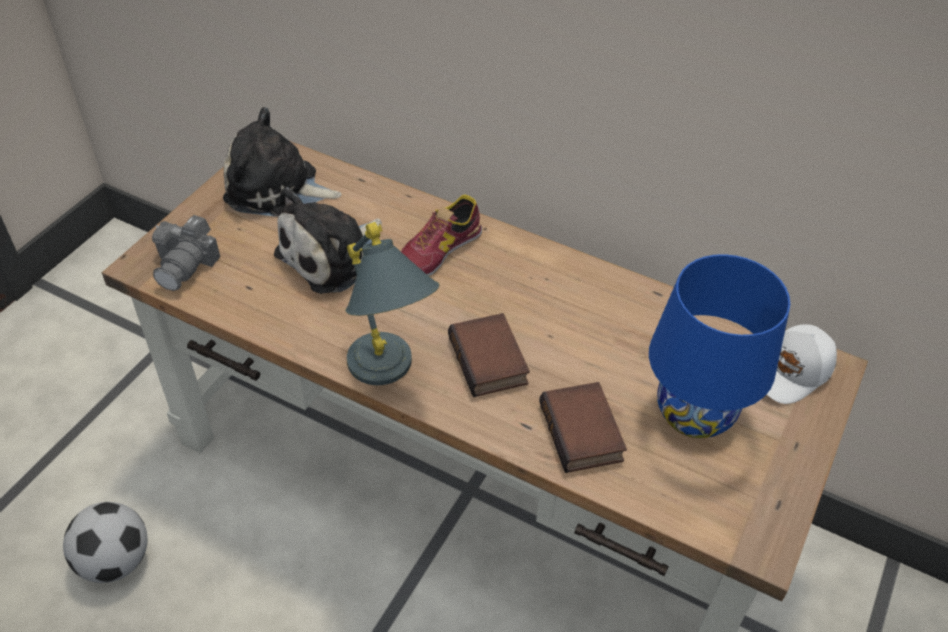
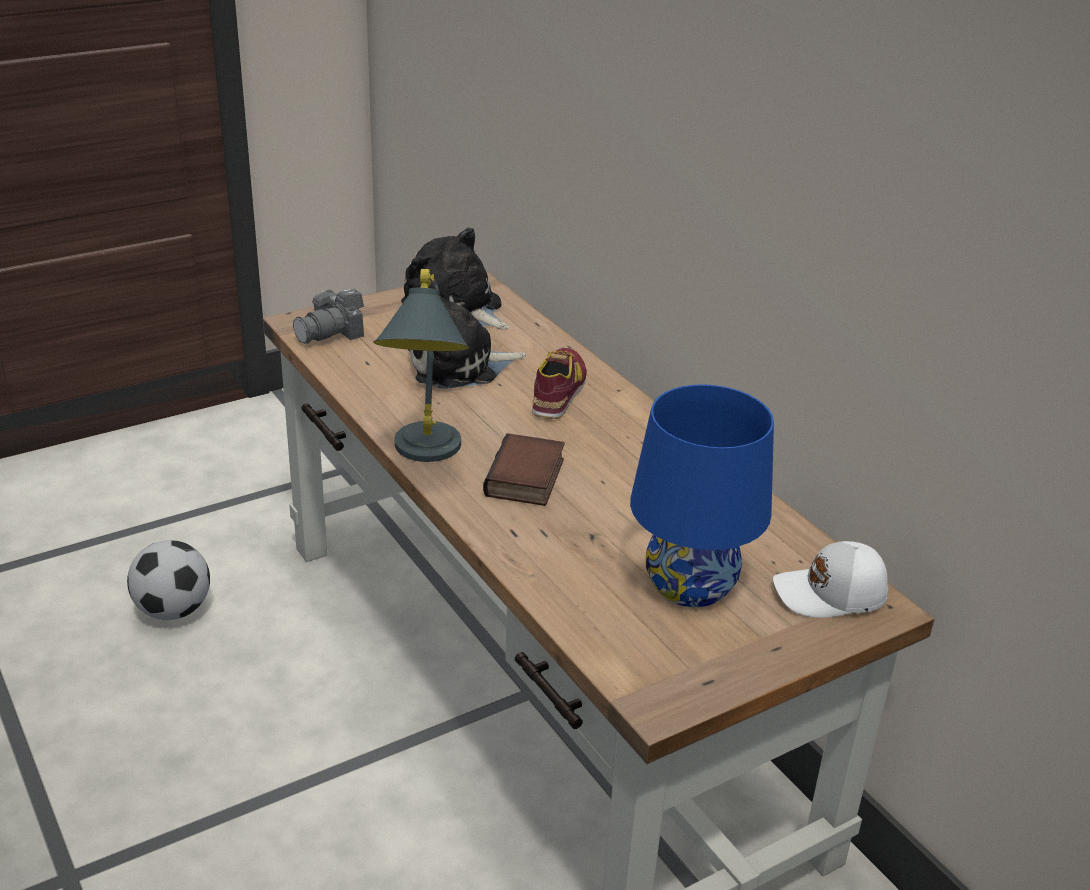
camera: 30 degrees right, 15 degrees down
shoe [401,195,483,276] -> shoe turned 120 degrees clockwise [532,348,587,419]
book [539,382,627,473] -> none

